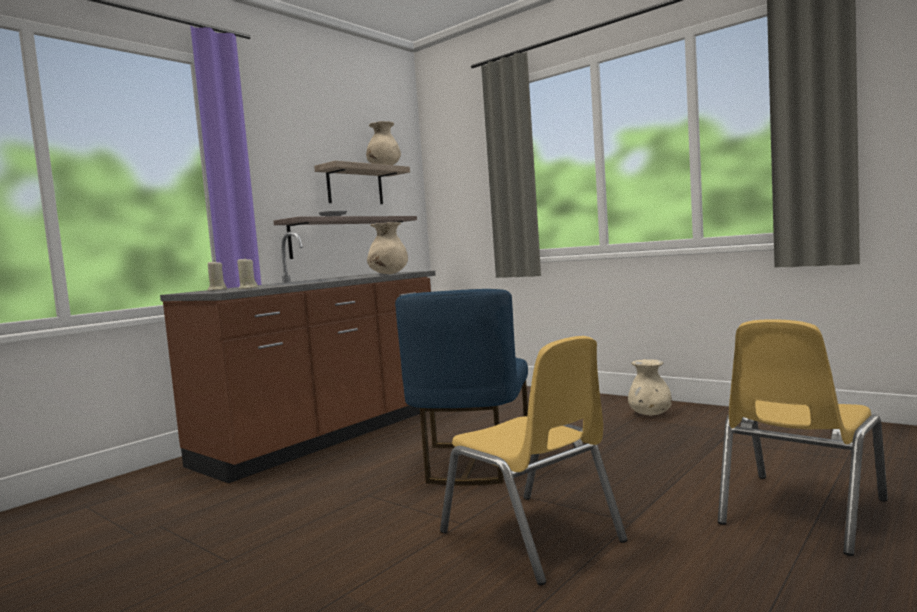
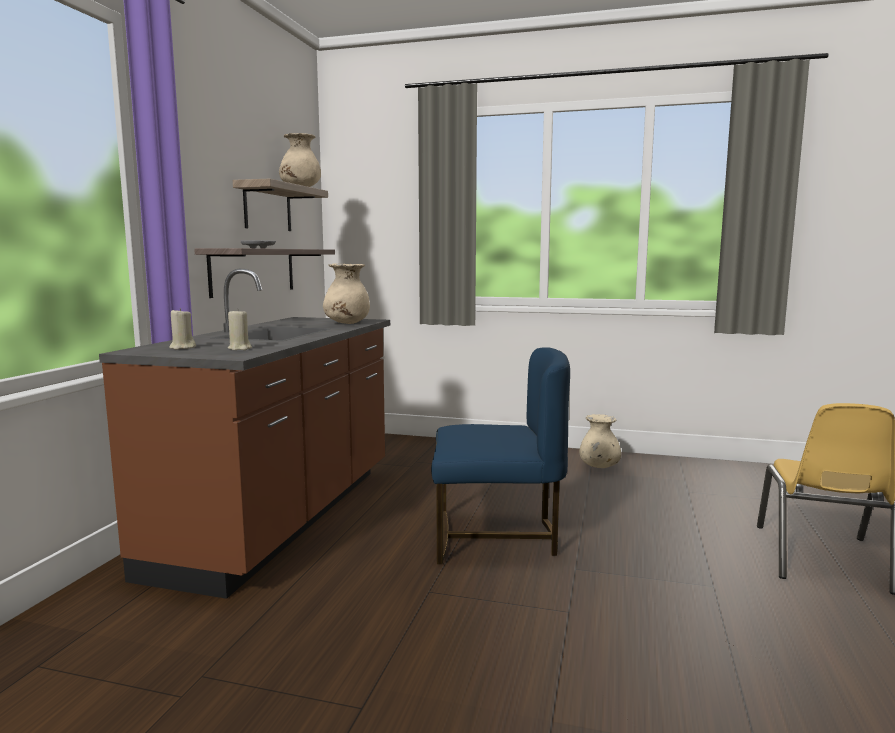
camera: 25 degrees left, 5 degrees up
blue chair [395,289,528,485] -> blue chair turned 75 degrees counterclockwise [431,347,570,564]
yellow chair [440,336,628,586] -> none

